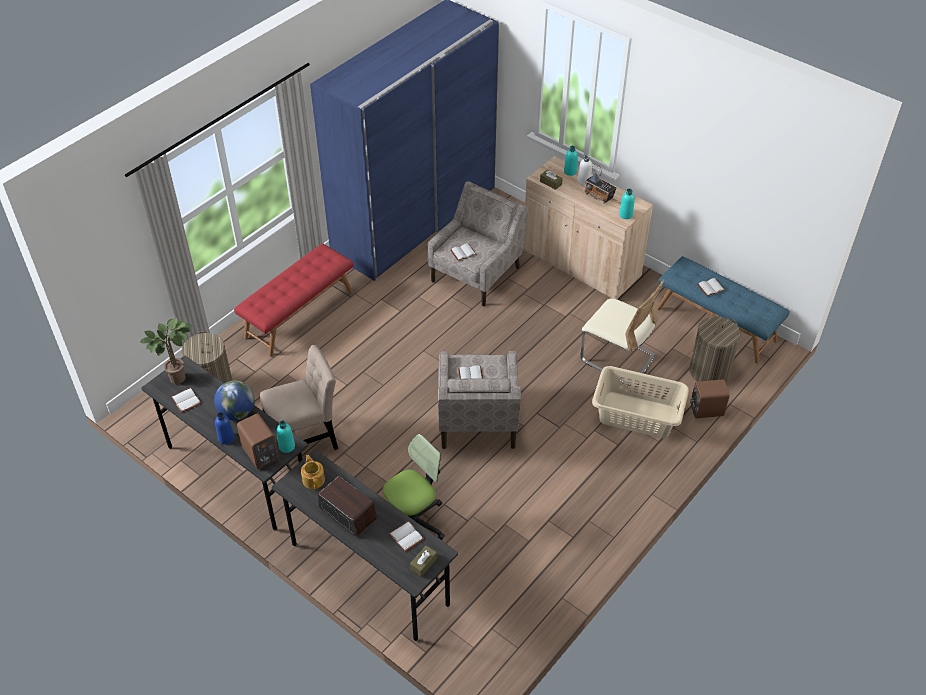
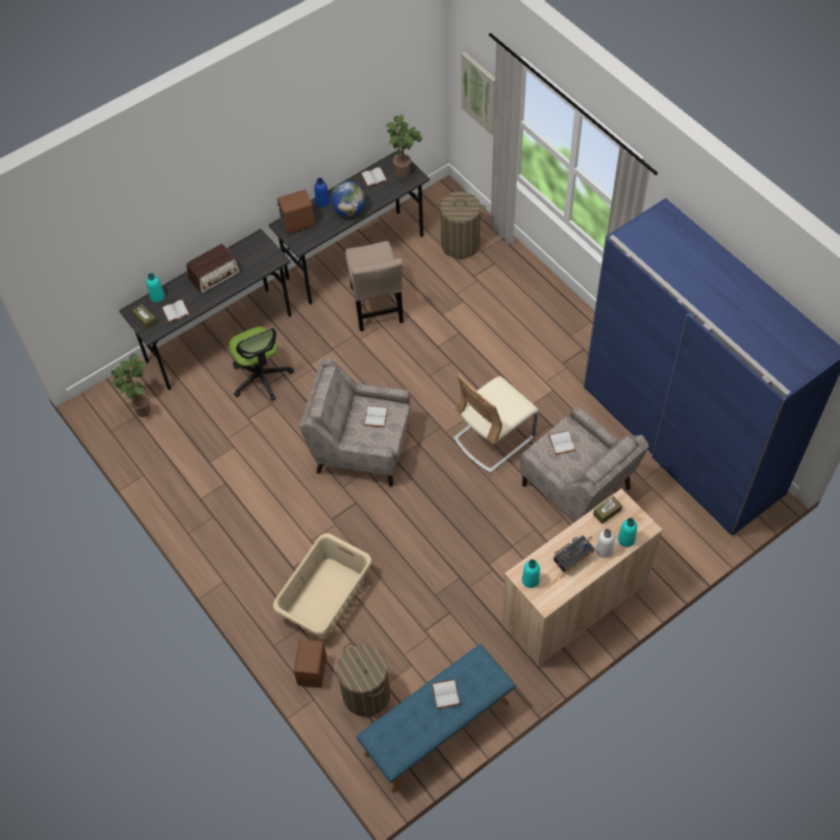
camera: 105 degrees right, 10 degrees up
red bench [234,244,354,357] -> none
turquoise bottle [277,421,295,453] -> turquoise bottle moved to [146,273,165,302]
teapot [301,455,325,489] -> none
beige chair [581,279,664,386] -> beige chair moved to [453,373,539,473]
none -> potted plant [111,354,151,417]
none -> picture [461,52,495,135]

